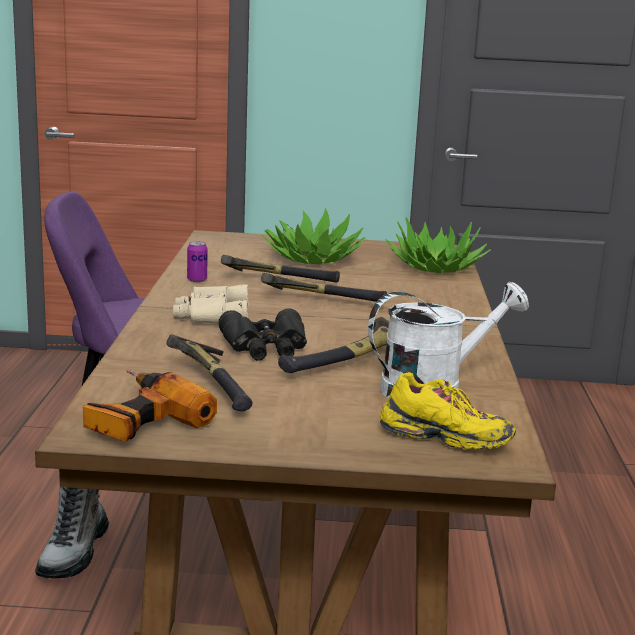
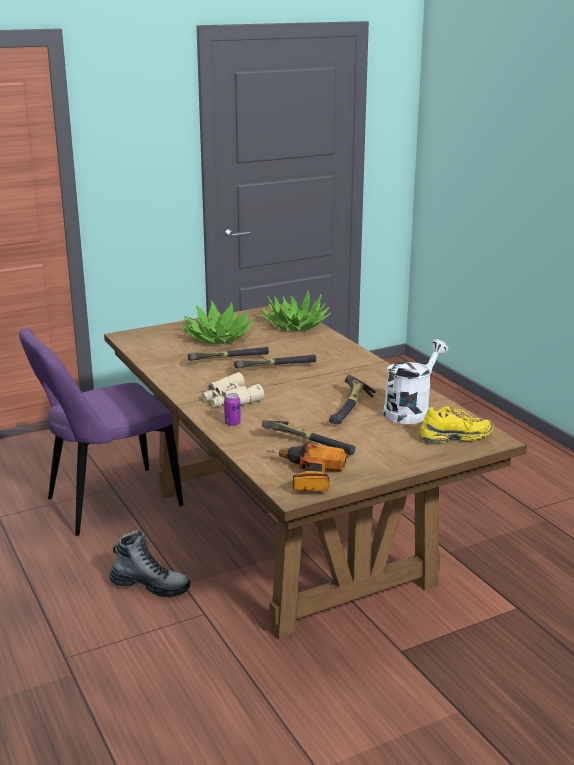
camera: 30 degrees left, 5 degrees up
boot [35,486,109,579] -> boot turned 60 degrees counterclockwise [109,530,190,597]
can [187,241,208,282] -> can moved to [224,393,241,426]
black binoculars [219,308,307,361] -> none

